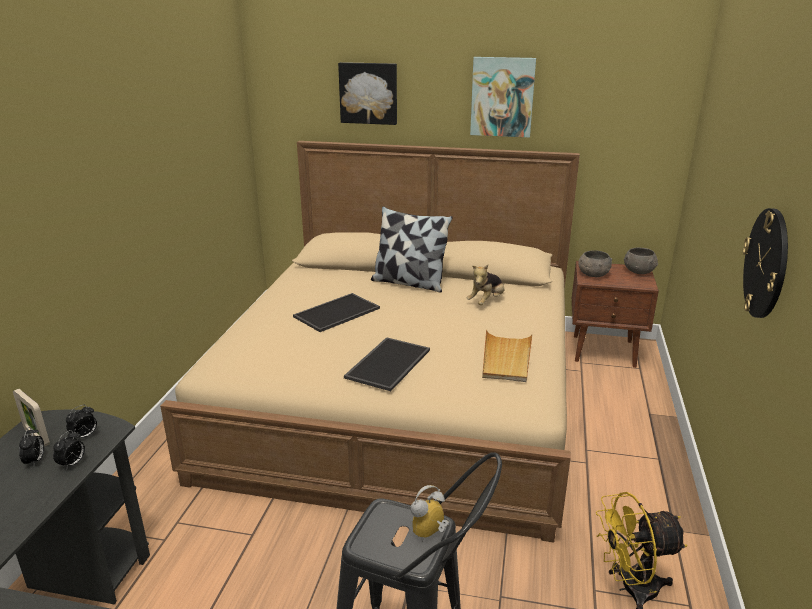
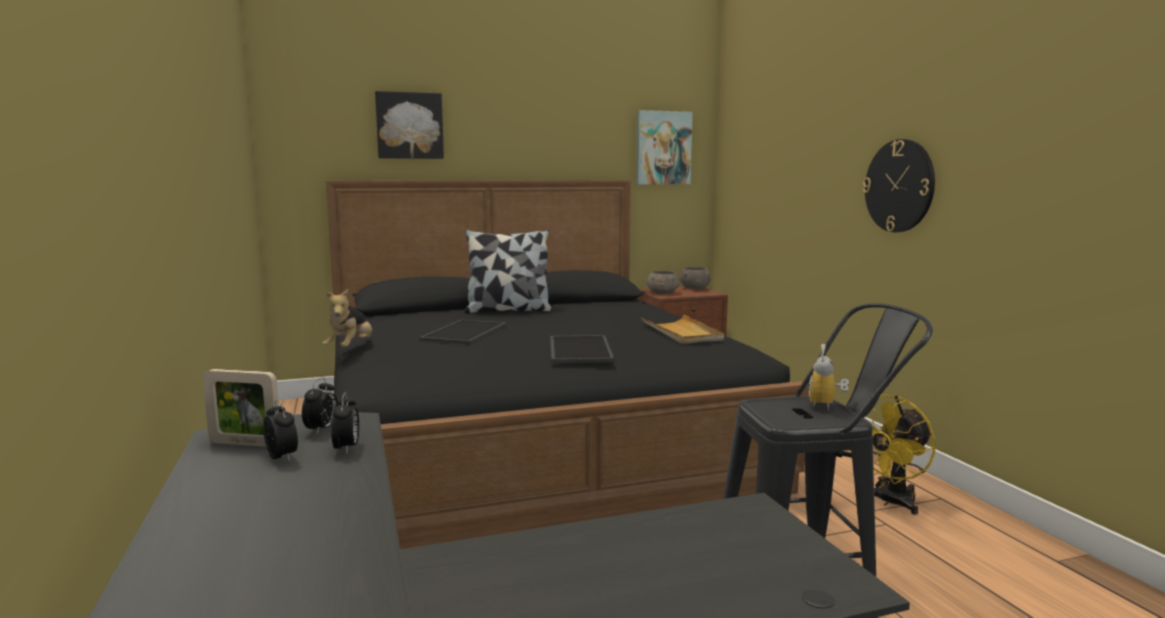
camera: 30 degrees left, 15 degrees down
beige bed [160,141,580,542] -> black bed [326,180,809,549]
plush toy [466,265,505,305] -> plush toy moved to [322,289,372,347]
picture [470,57,536,138] -> picture moved to [637,110,693,184]

